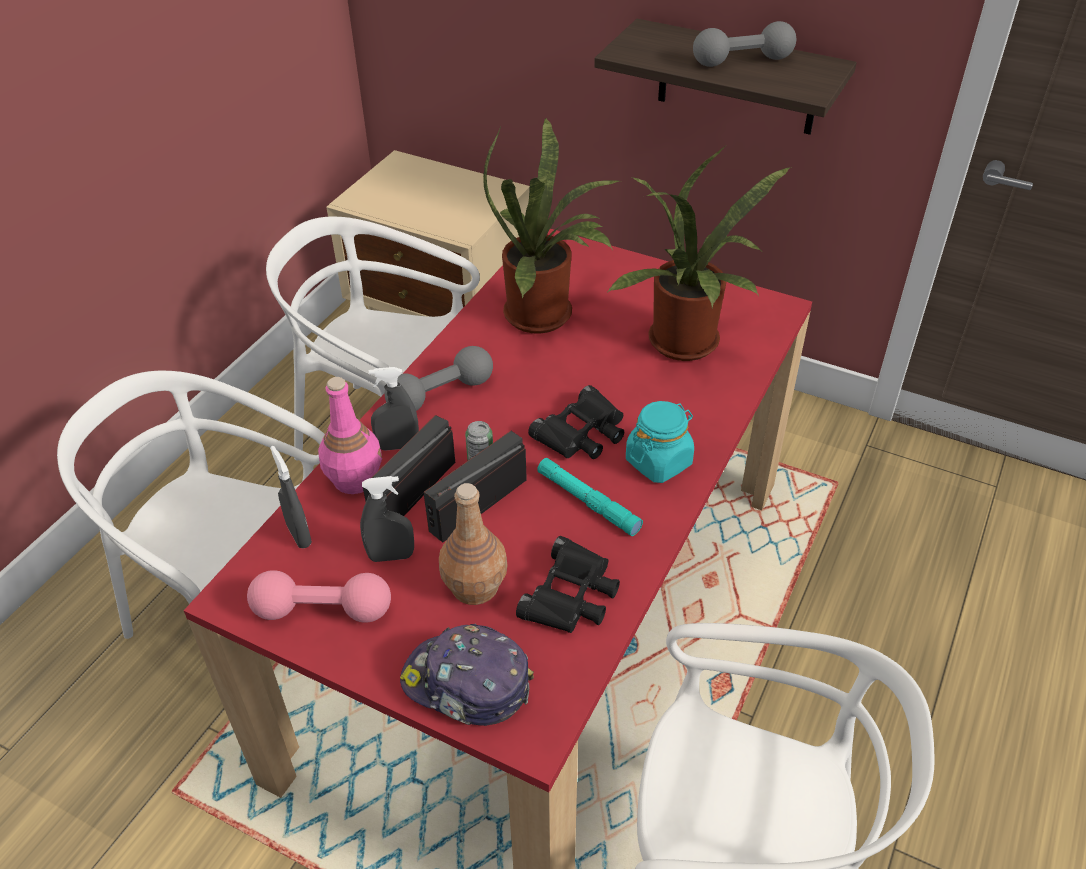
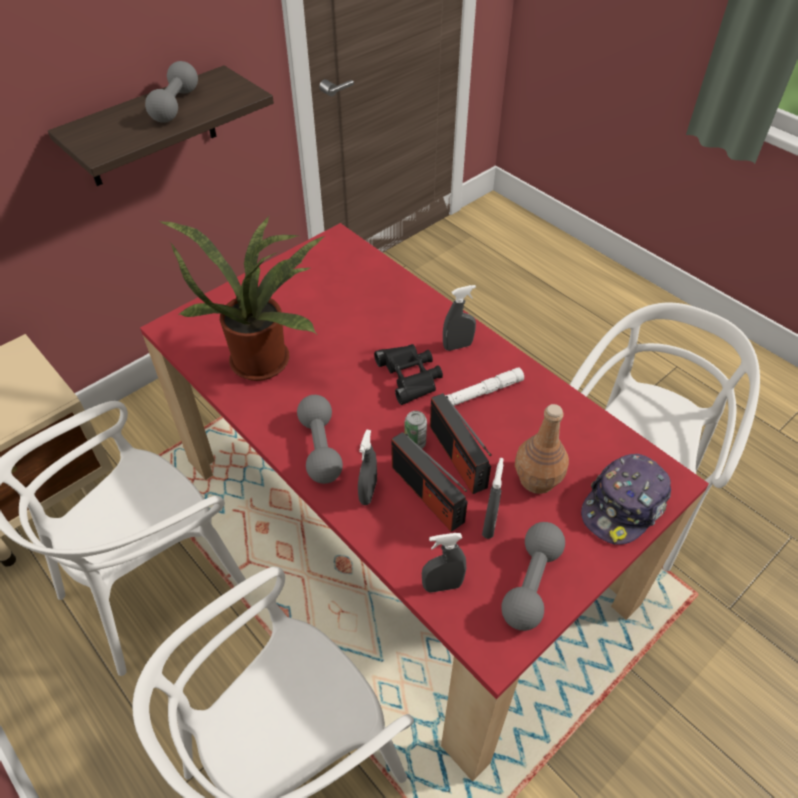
camera: 70 degrees left, 5 degrees up
pink dumbbell [247,570,391,623] -> grey dumbbell [501,522,565,631]
pink bottle [318,377,382,494] -> none
black binoculars [516,536,620,633] -> none
turquoise flashlight [537,458,643,536] -> white flashlight [445,367,524,406]
potted plant [607,147,792,361] -> none
turquoise jar [626,401,694,483] -> grey spray bottle [443,285,476,351]

